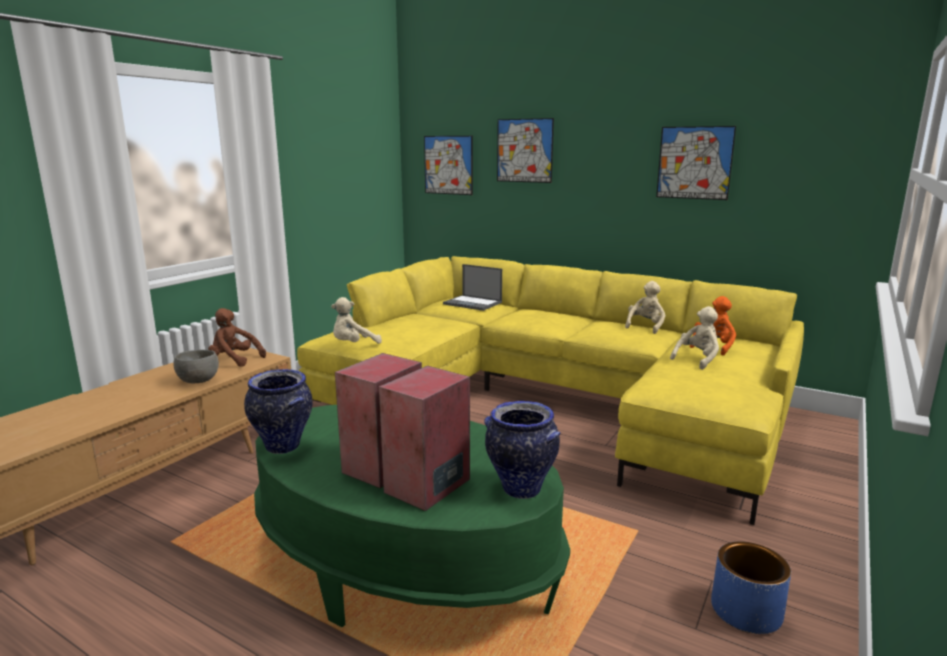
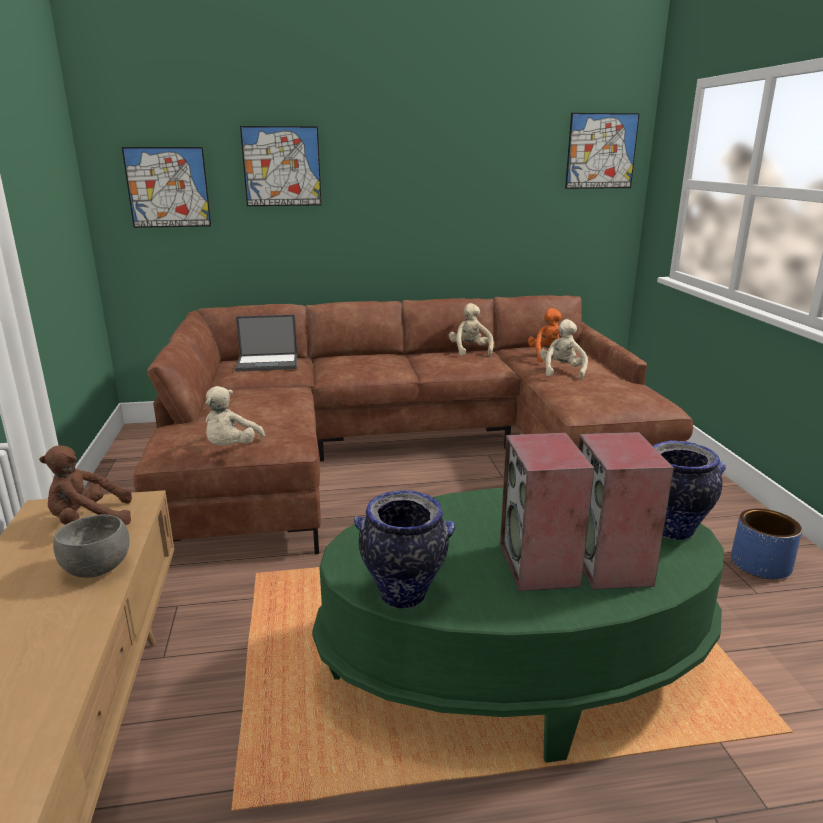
camera: 40 degrees left, 5 degrees up
yellow sofa [297,256,804,525] -> brown sofa [134,295,693,554]
picture [656,126,736,200] -> picture moved to [565,113,640,189]

